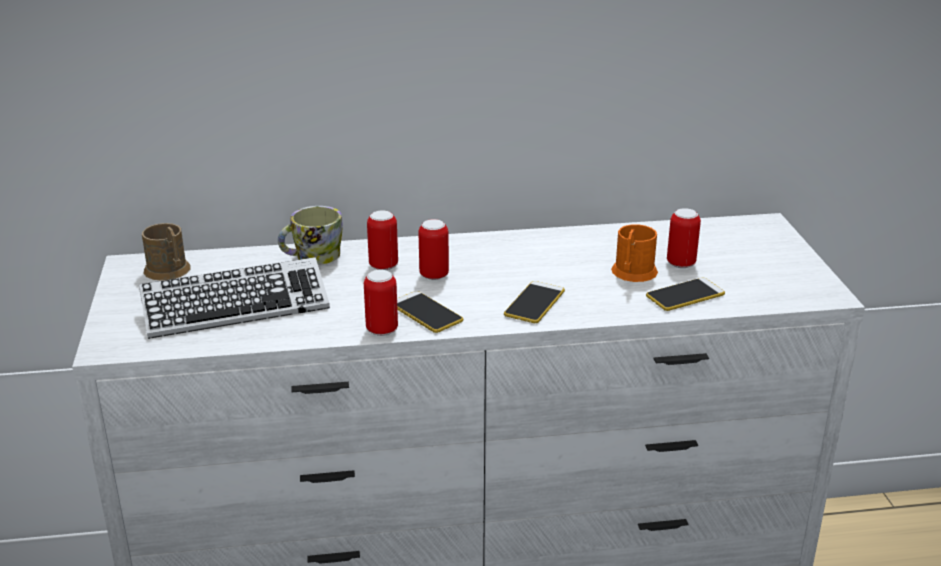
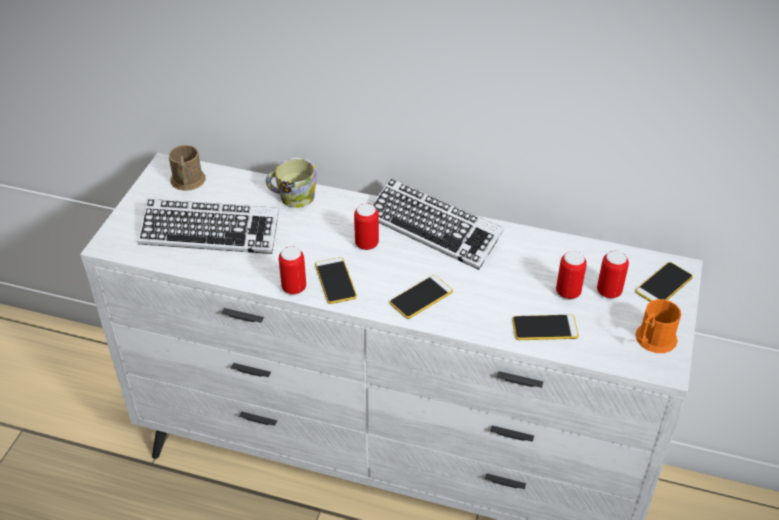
camera: 25 degrees right, 15 degrees up
can [367,210,398,270] -> can moved to [597,251,629,299]
orange mug [611,224,658,282] -> orange mug moved to [635,299,682,353]
none -> keyboard [372,178,504,270]
none -> phone [635,262,693,302]

